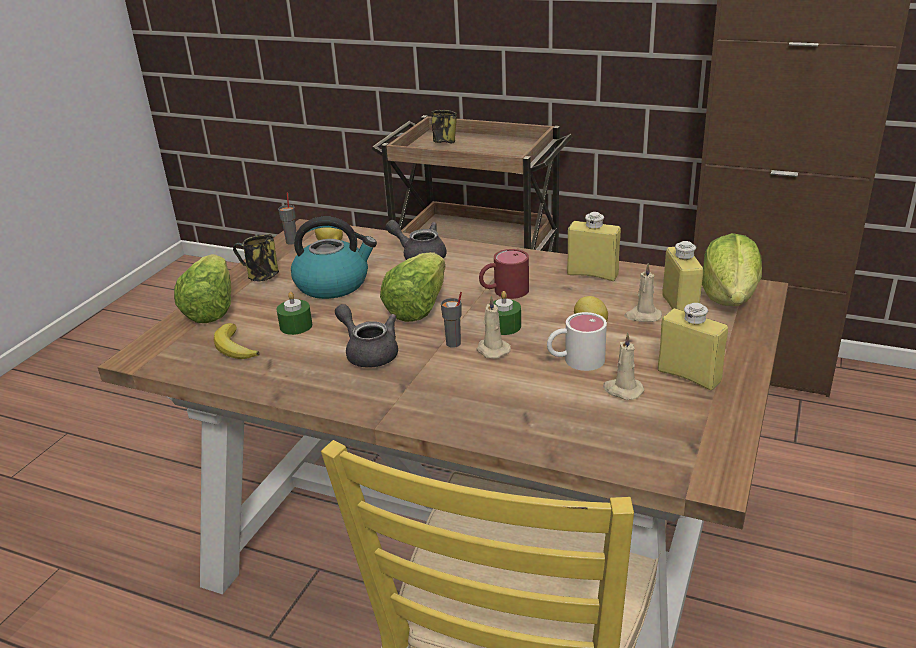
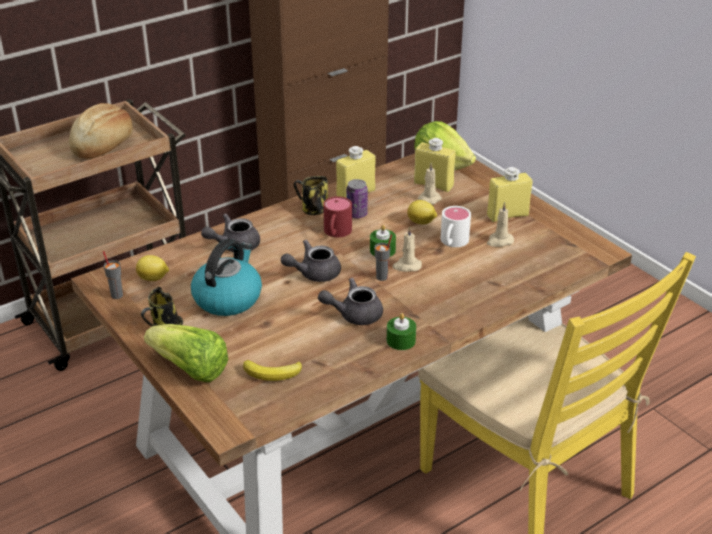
camera: 60 degrees left, 5 degrees up
green candle [276,292,312,335] -> green candle moved to [387,313,416,350]
lettuce [380,252,445,322] -> grey teapot [281,240,341,282]
mug [431,110,457,144] -> mug moved to [294,176,328,215]
none -> bread [69,103,133,159]
none -> can [346,179,368,218]

